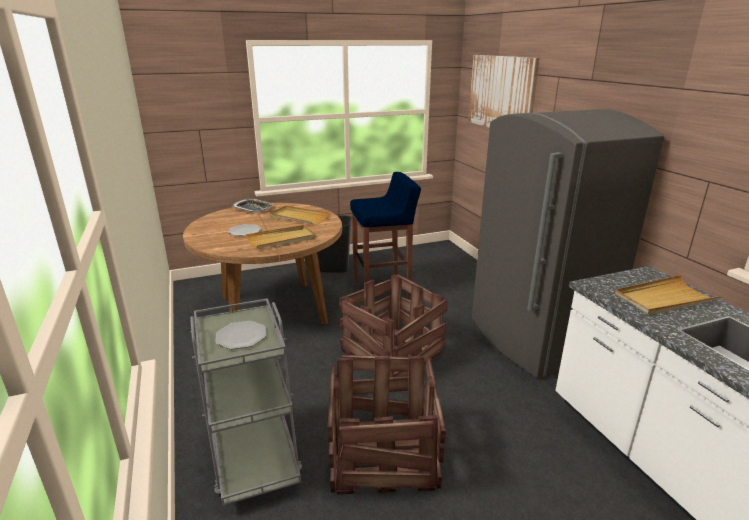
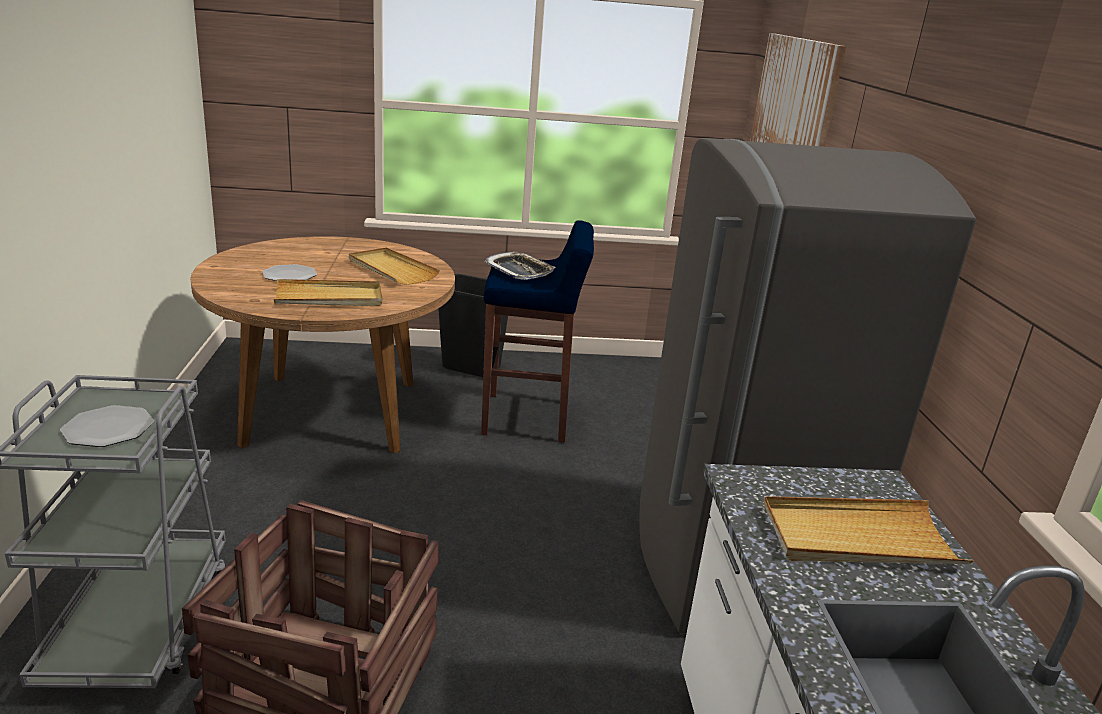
camera: 15 degrees right, 0 degrees up
tray [232,198,273,213] -> tray moved to [484,252,556,280]
crate [339,274,447,377] -> none

